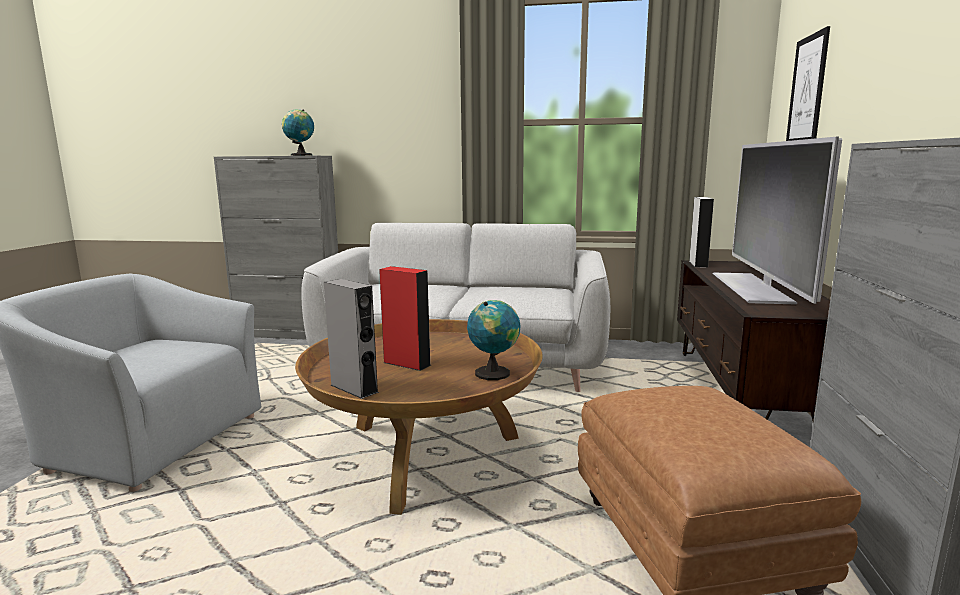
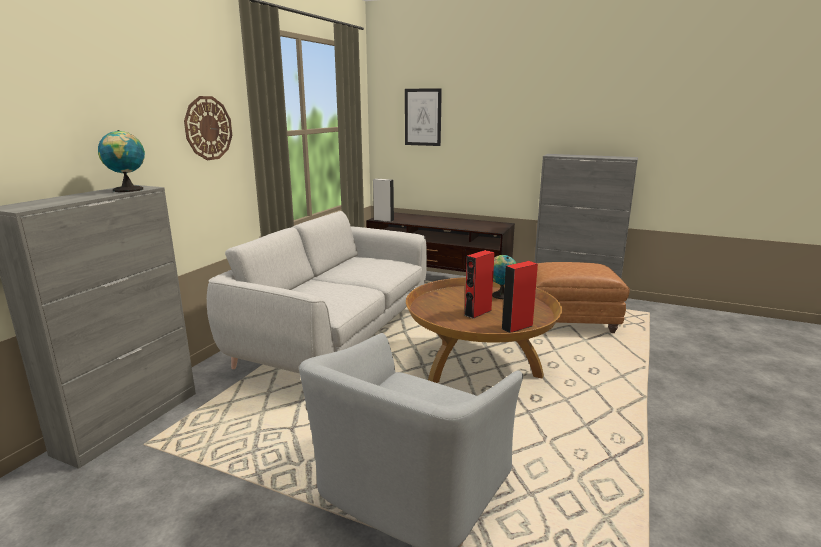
camera: 75 degrees left, 5 degrees up
grey speaker [324,279,379,399] -> red speaker [502,261,538,333]
television [713,137,842,304] -> none
none -> wall clock [184,96,232,160]

